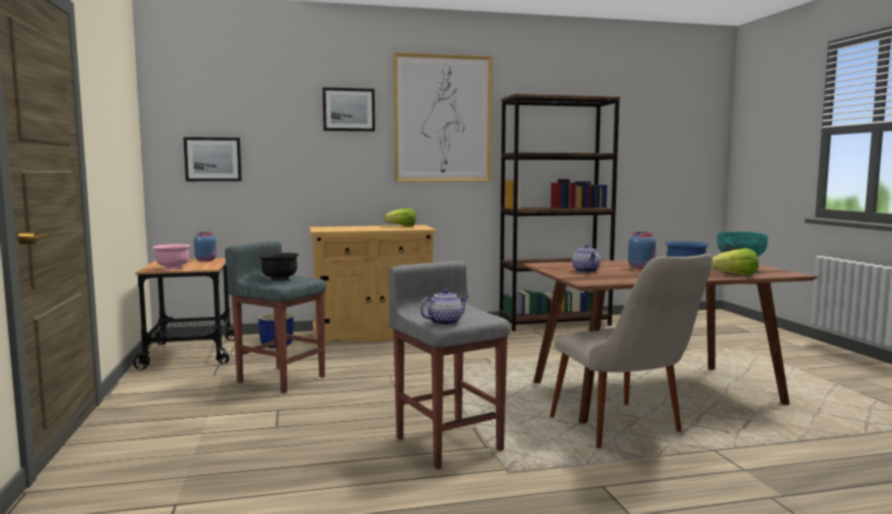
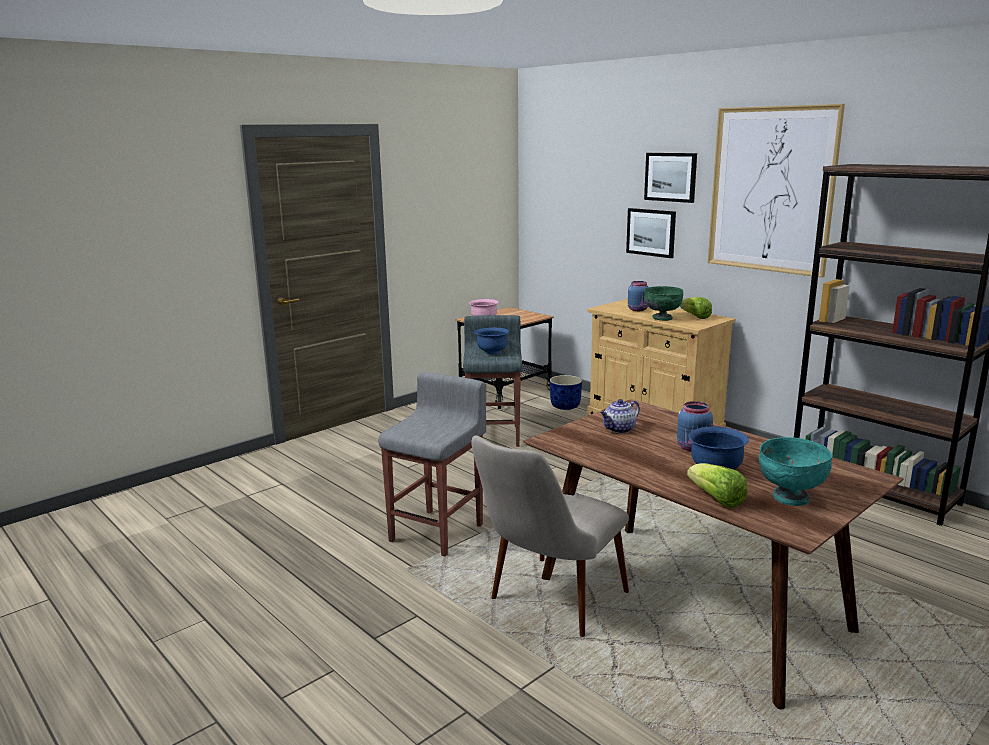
camera: 60 degrees right, 10 degrees up
picture [183,137,242,181] -> picture moved to [626,208,676,258]
blue jar [194,232,217,261] -> blue jar moved to [628,281,649,311]
black bowl [258,253,299,281] -> blue bowl [474,327,509,354]
teapot [420,289,469,325] -> none
none -> green bowl [644,286,683,321]

